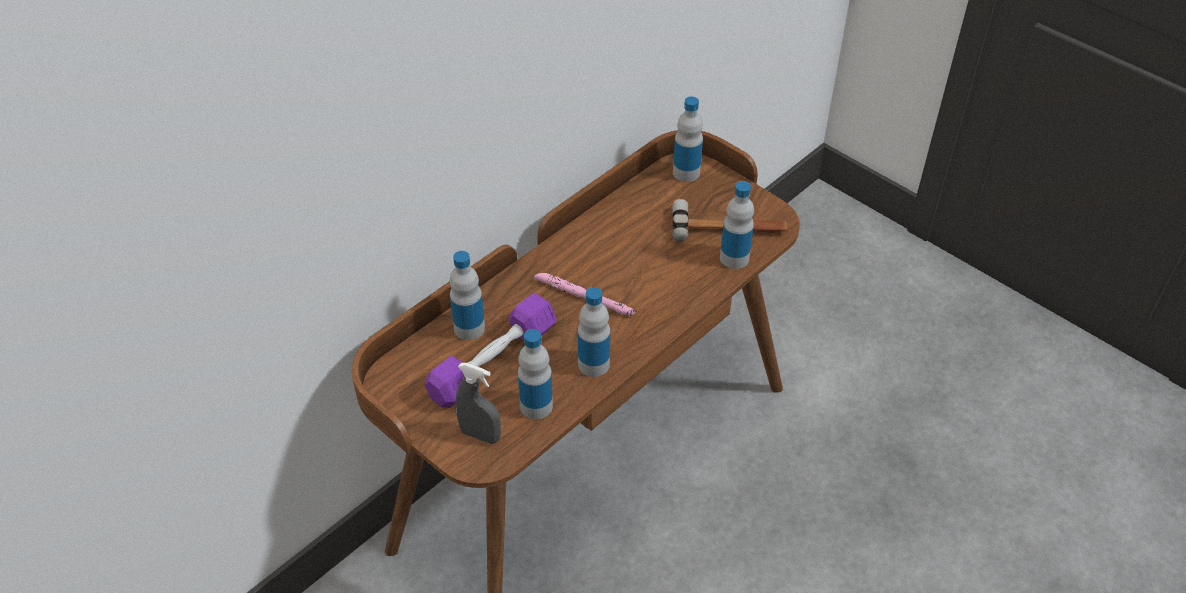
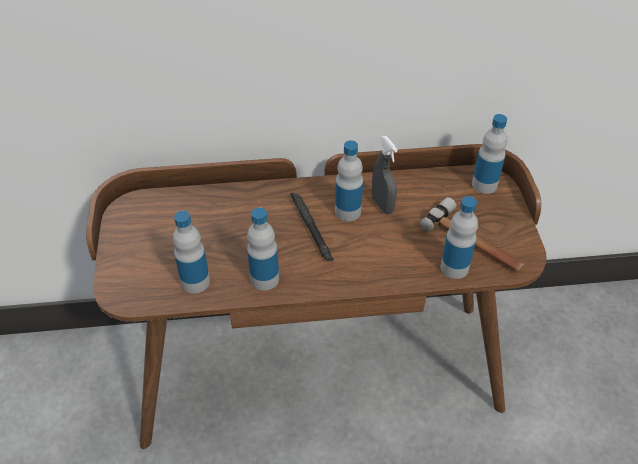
camera: 40 degrees right, 0 degrees up
purple dumbbell [425,293,557,408] -> none
bottle [450,251,485,340] -> bottle moved to [335,140,363,221]
grey spray bottle [455,363,501,444] -> grey spray bottle moved to [372,136,398,214]
pink flashlight [534,273,636,316] -> black flashlight [290,193,334,262]

